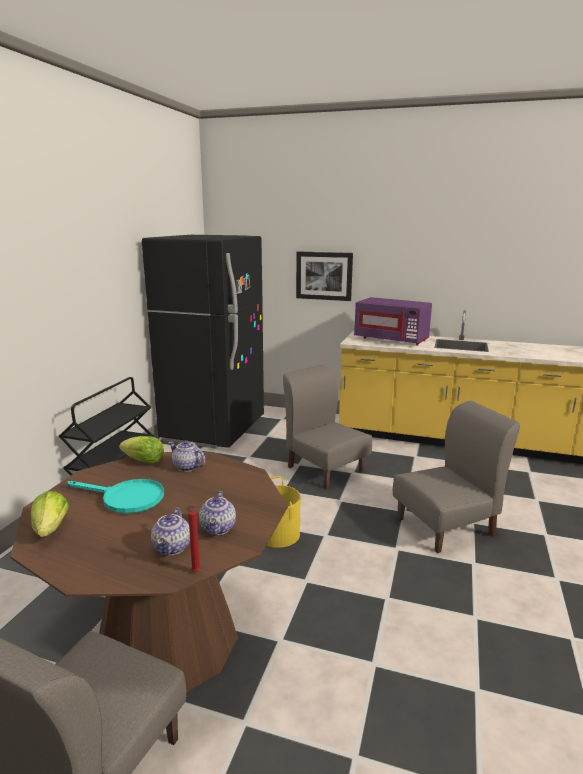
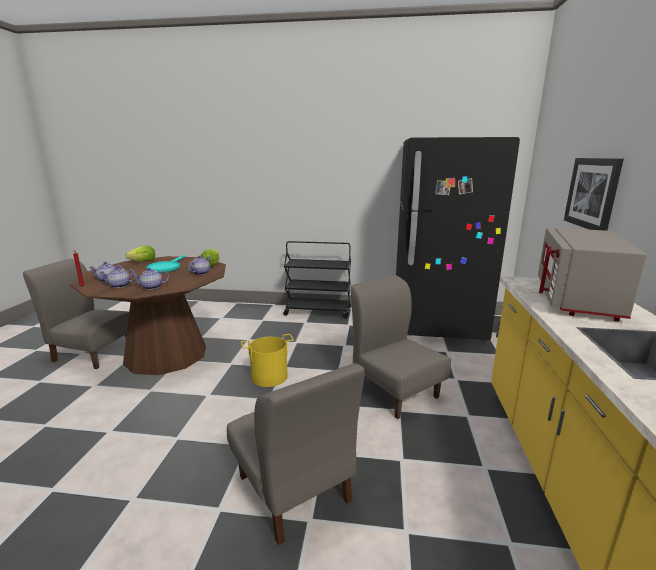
camera: 80 degrees right, 0 degrees up
grey chair [283,365,372,489] -> grey chair turned 75 degrees counterclockwise [351,275,451,419]
purple microwave [354,297,432,346] -> grey microwave [538,228,647,322]
none -> teapot [131,268,169,290]

